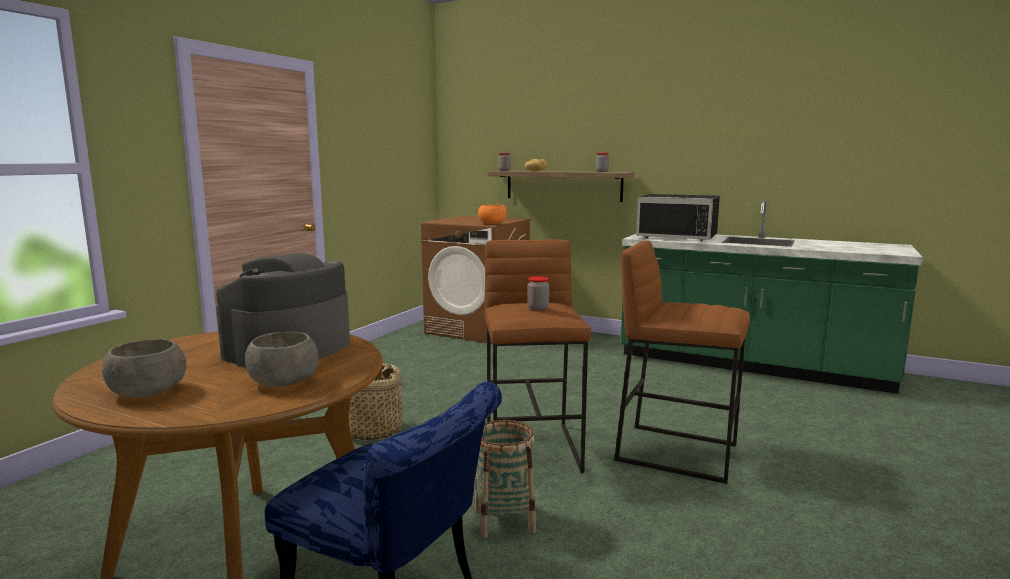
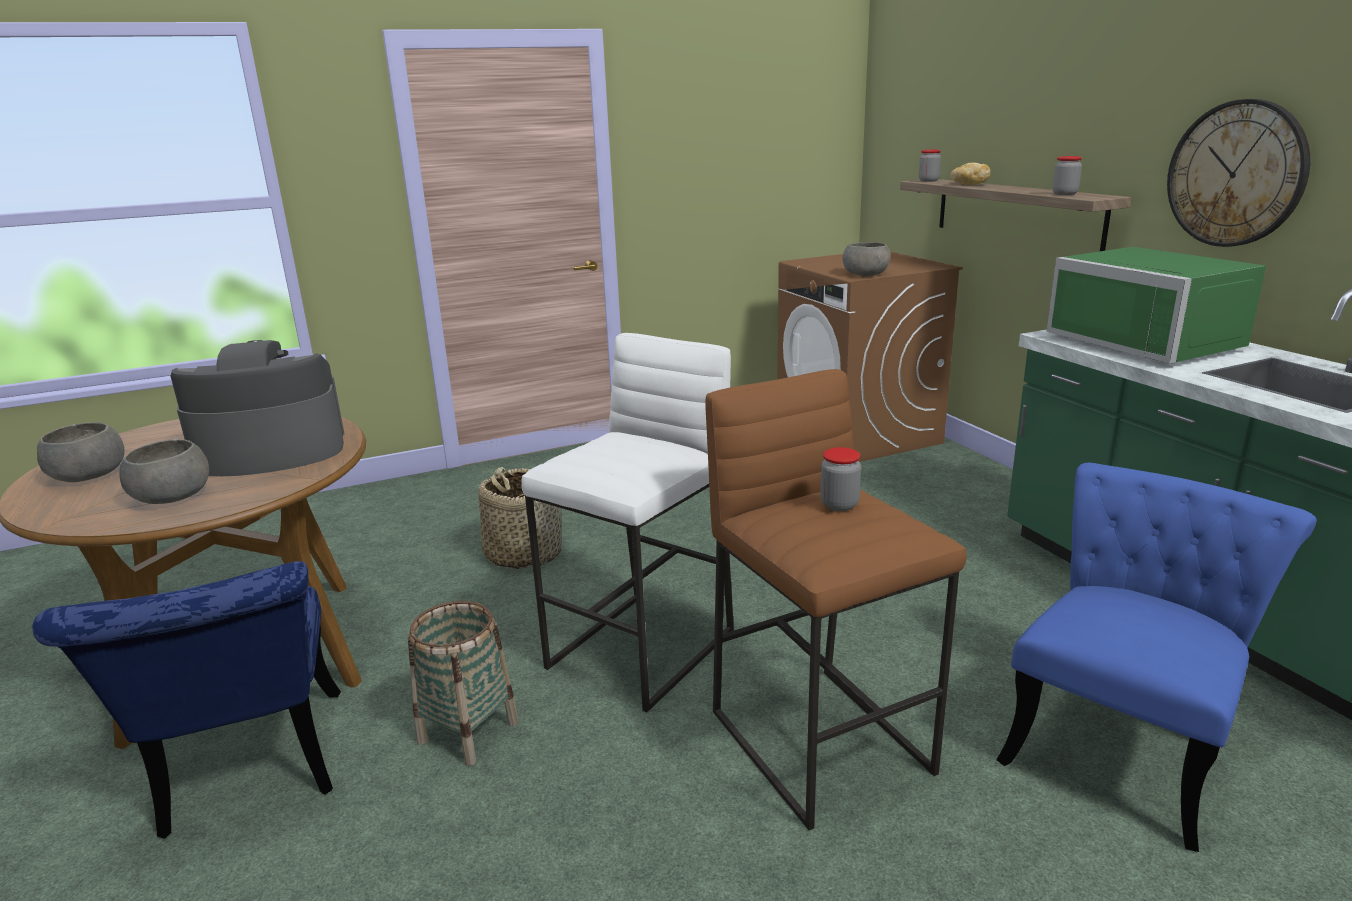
camera: 40 degrees right, 10 degrees up
orange bowl [478,205,507,224] -> grey bowl [842,242,891,276]
brown stool [485,239,591,473] -> white stool [521,333,734,712]
jar [527,276,549,310] -> jar moved to [820,447,861,511]
black microwave [636,194,720,241] -> green microwave [1046,247,1266,364]
none -> blue chair [996,463,1317,852]
none -> wall clock [1167,99,1310,247]

